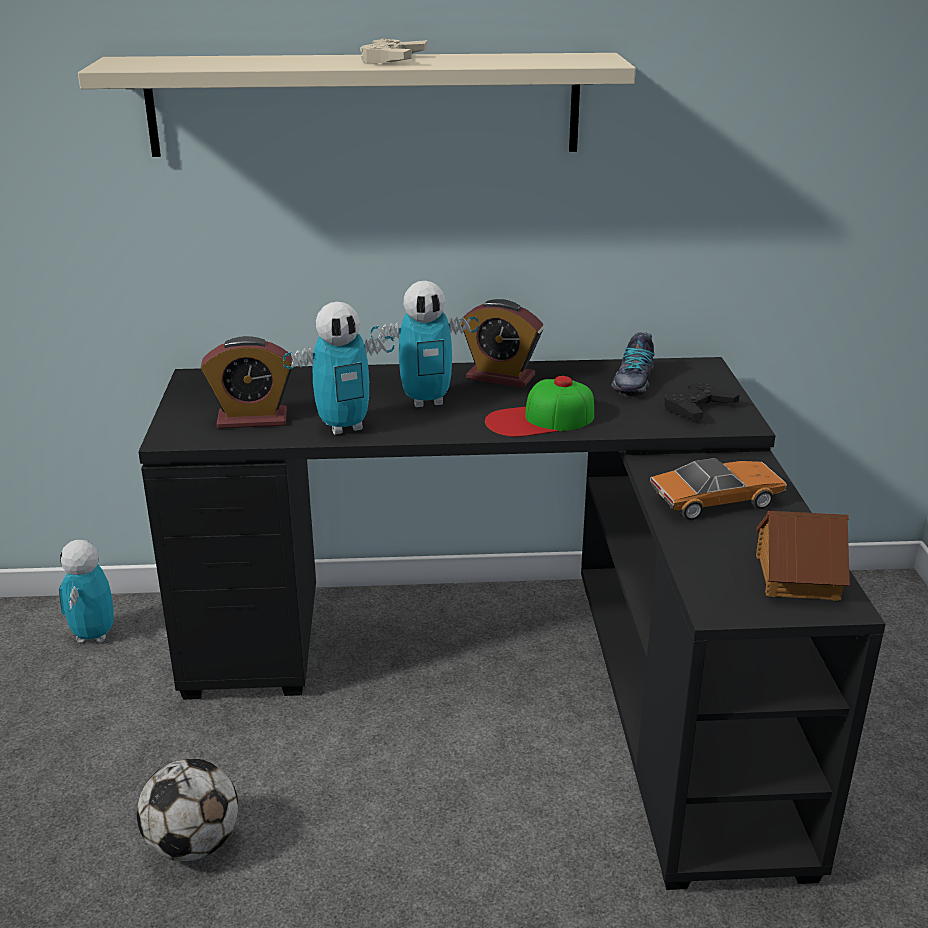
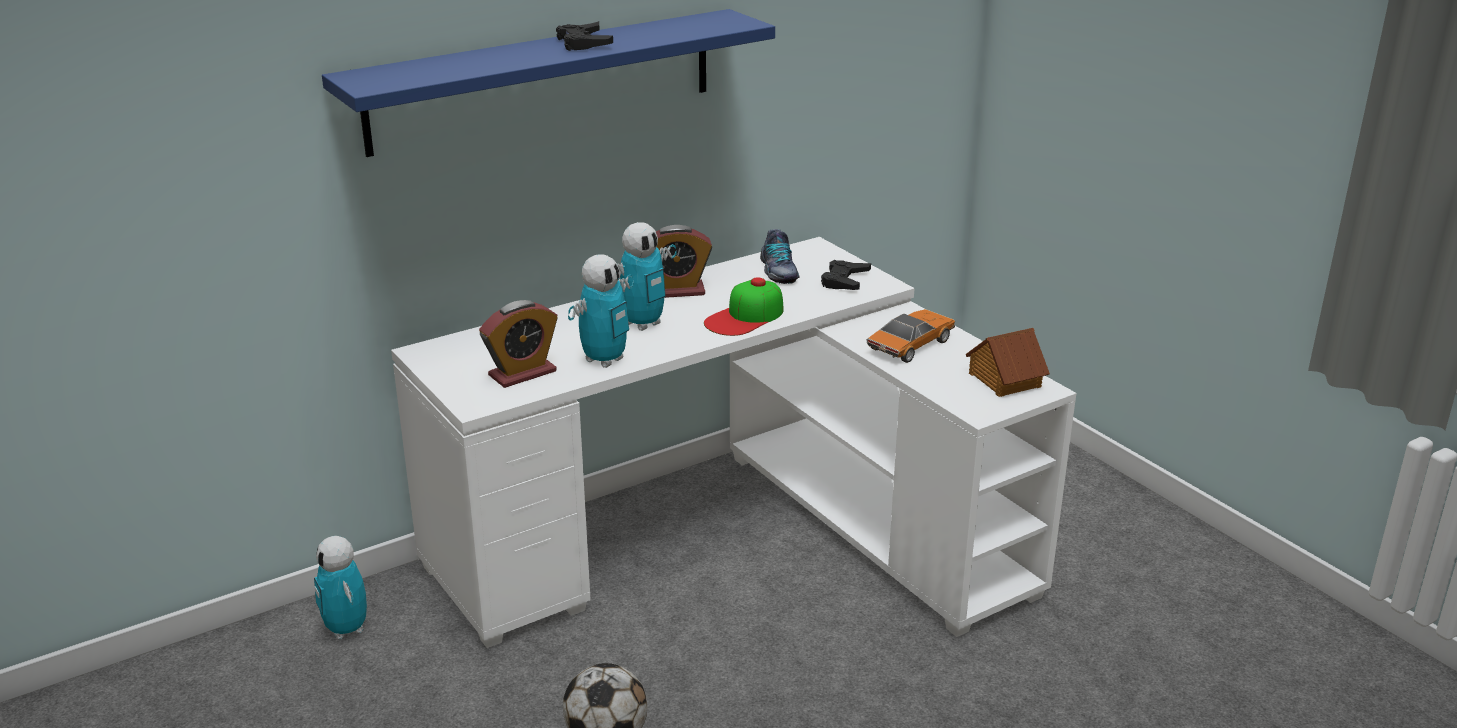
camera: 30 degrees left, 0 degrees up
beige shelf [78,53,636,157] -> blue shelf [322,9,775,157]
black desk [138,357,885,890] -> white desk [391,237,1076,648]
beige game controller [360,39,428,63] -> black game controller [556,21,613,51]

